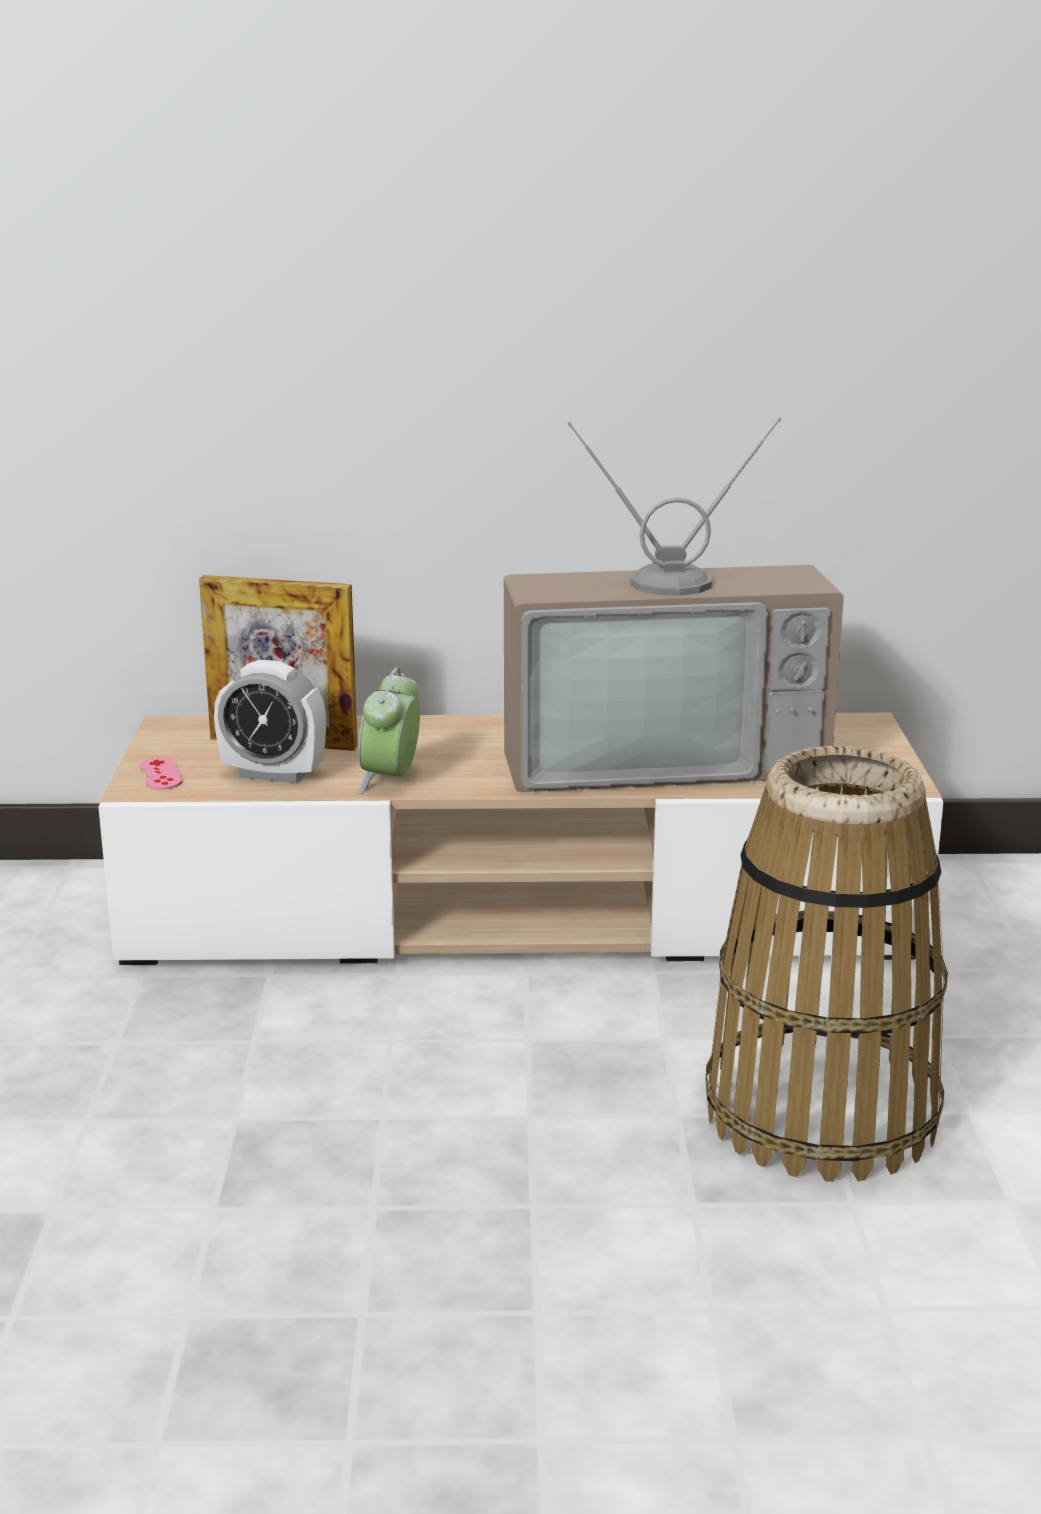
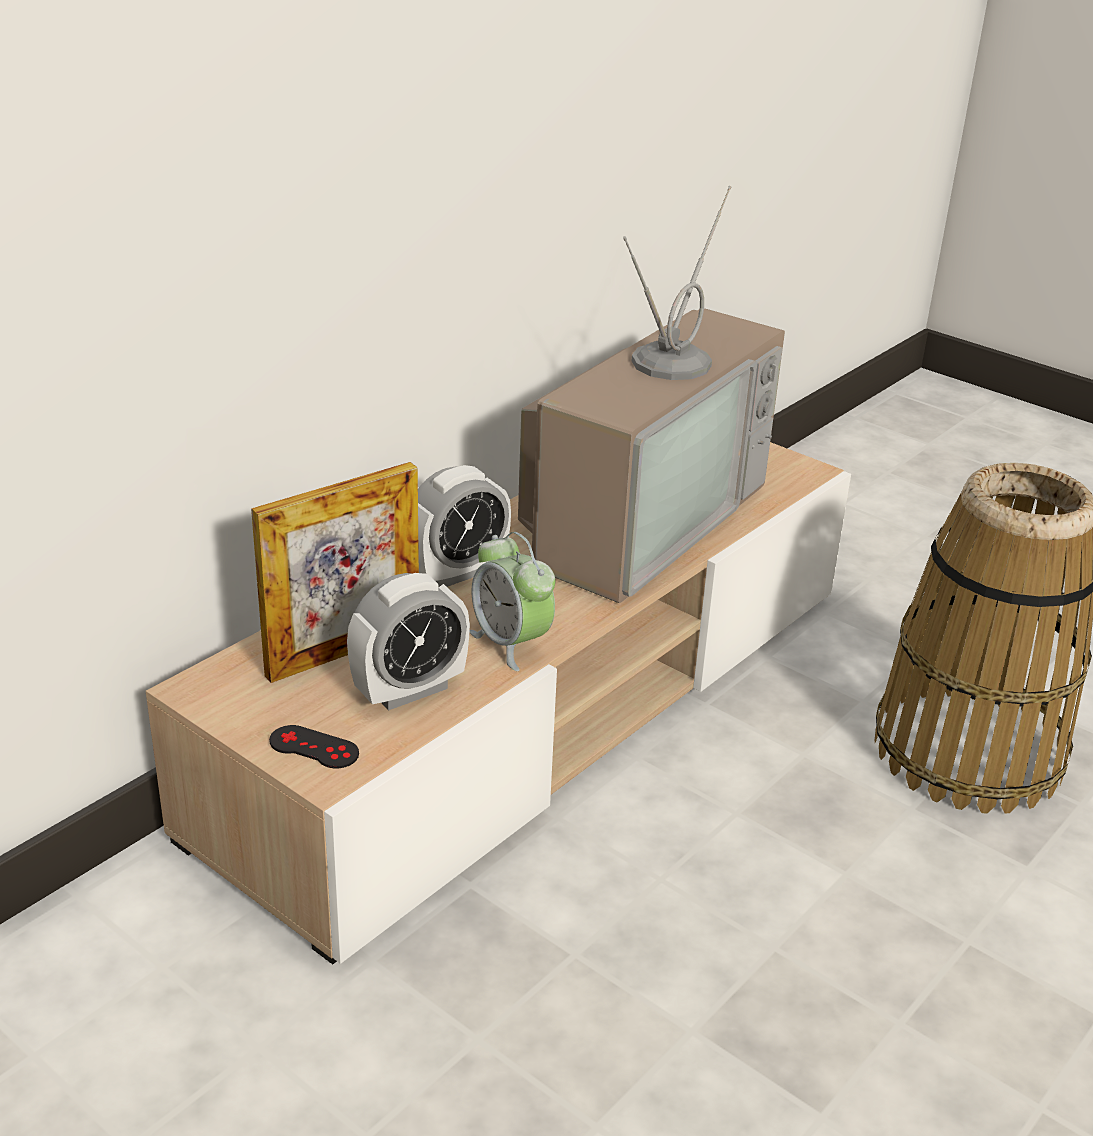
camera: 50 degrees left, 10 degrees up
pink game controller [139,757,182,790] -> black game controller [269,725,359,768]
none -> alarm clock [418,465,511,587]

